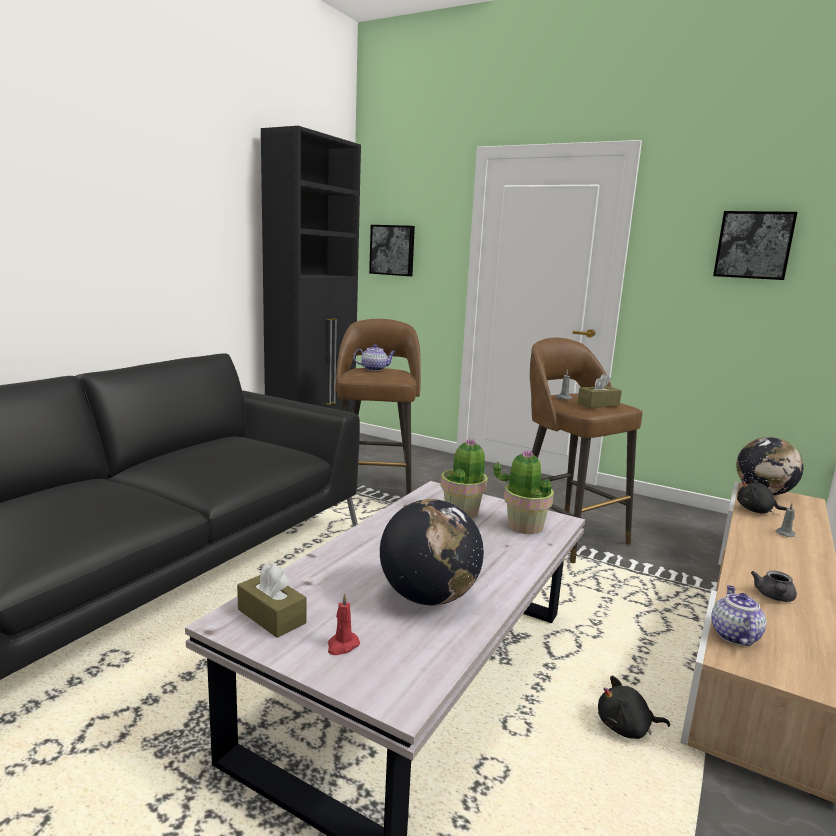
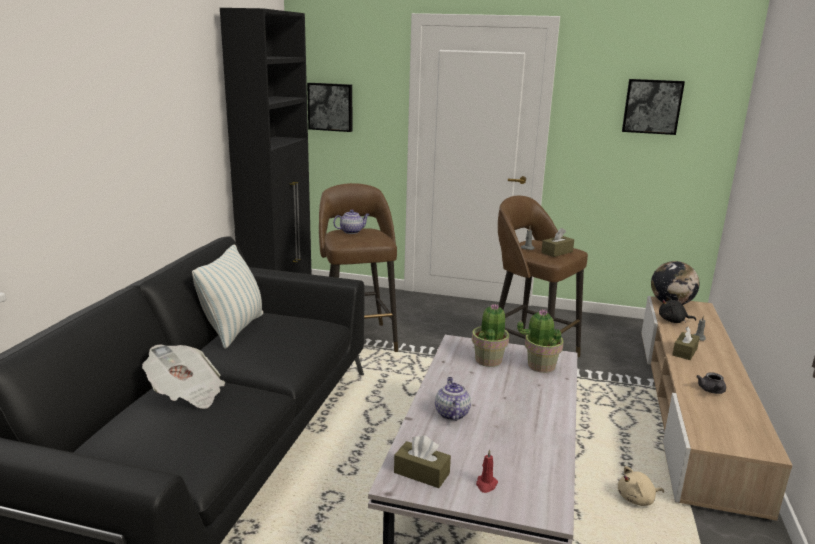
camera: 15 degrees left, 5 degrees up
globe [380,499,484,605] -> none
black plush toy [598,676,670,739] -> beige plush toy [618,466,664,506]
teapot [711,585,767,646] -> teapot moved to [435,377,471,421]
none -> newspaper [142,344,225,409]
none -> pillow [192,244,263,349]
none -> brown tissue box [672,327,700,360]

